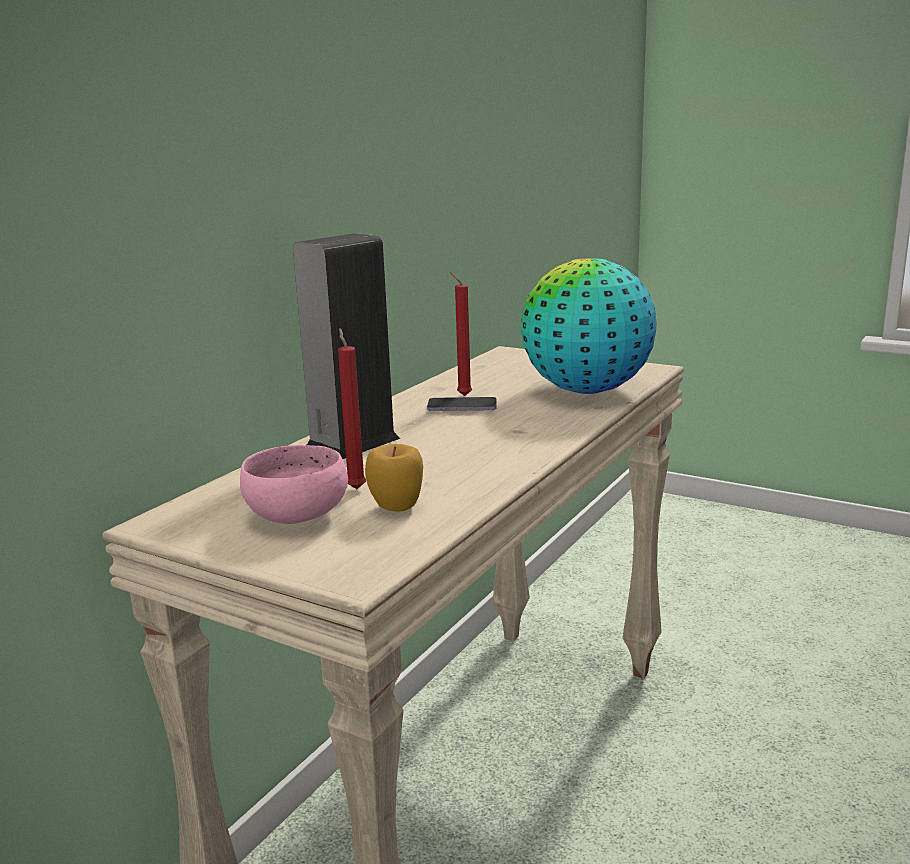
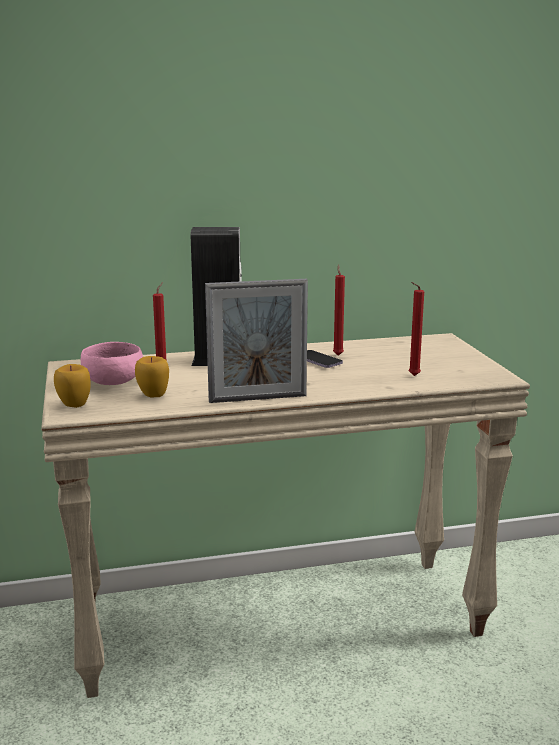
camera: 45 degrees right, 0 degrees up
globe [521,258,657,394] -> red candle [409,282,424,376]
none -> apple [54,364,91,408]
none -> picture frame [205,279,308,403]

